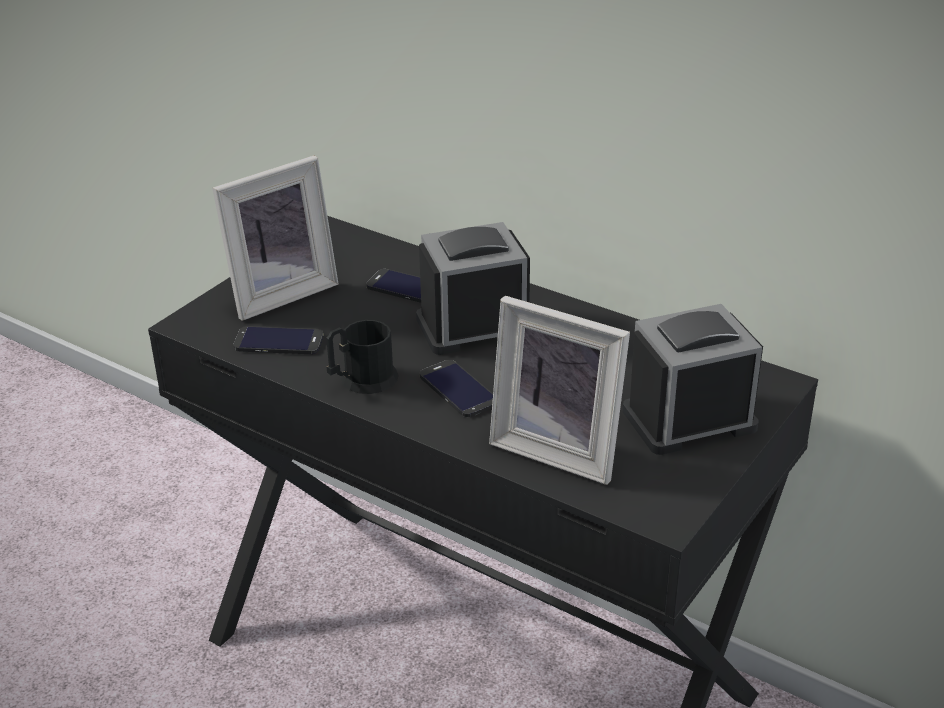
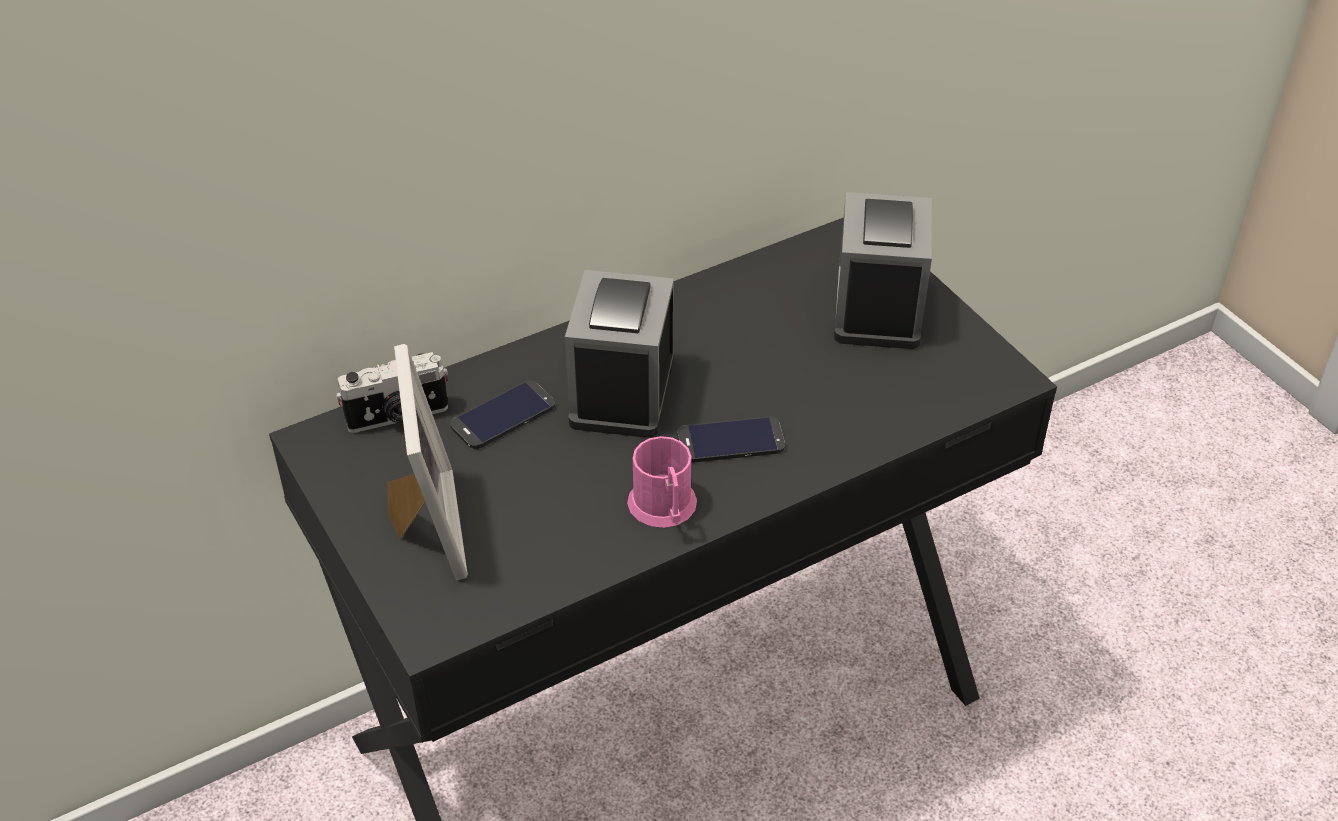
camera: 65 degrees left, 10 degrees up
phone [233,326,324,354] -> none
black mug [326,320,399,394] -> pink mug [627,436,697,528]
picture frame [489,296,630,485] -> none
none -> camera [336,352,448,433]

